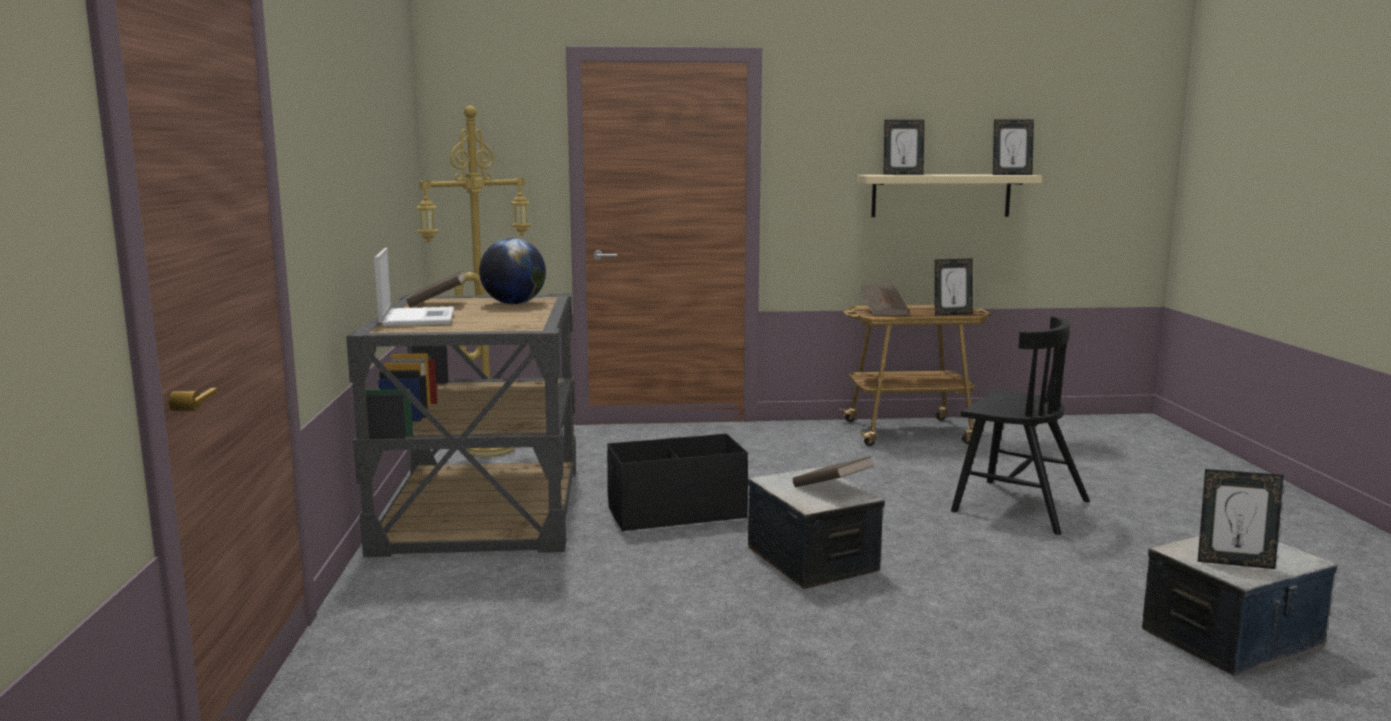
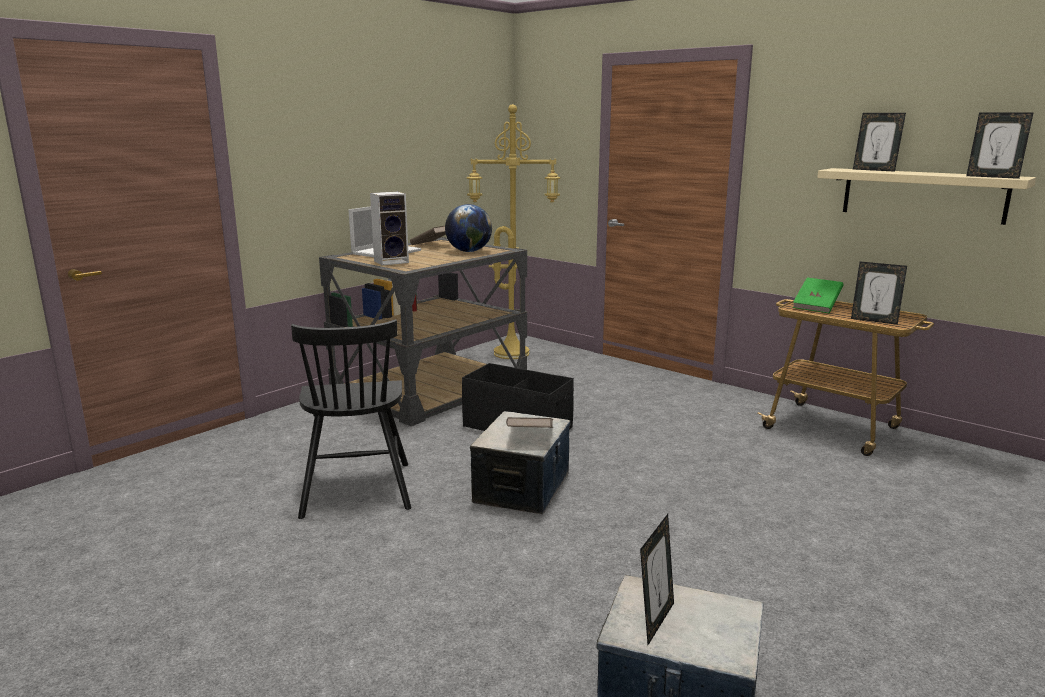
camera: 45 degrees right, 5 degrees up
brown book [860,285,909,316] -> green book [793,277,843,313]
black chair [951,316,1090,535] -> black chair moved to [291,319,411,519]
picture frame [1198,469,1284,569] -> picture frame turned 120 degrees counterclockwise [640,514,674,645]
none -> speaker [370,192,409,265]

